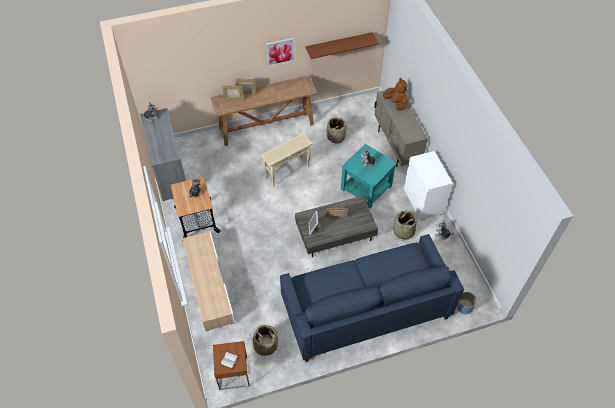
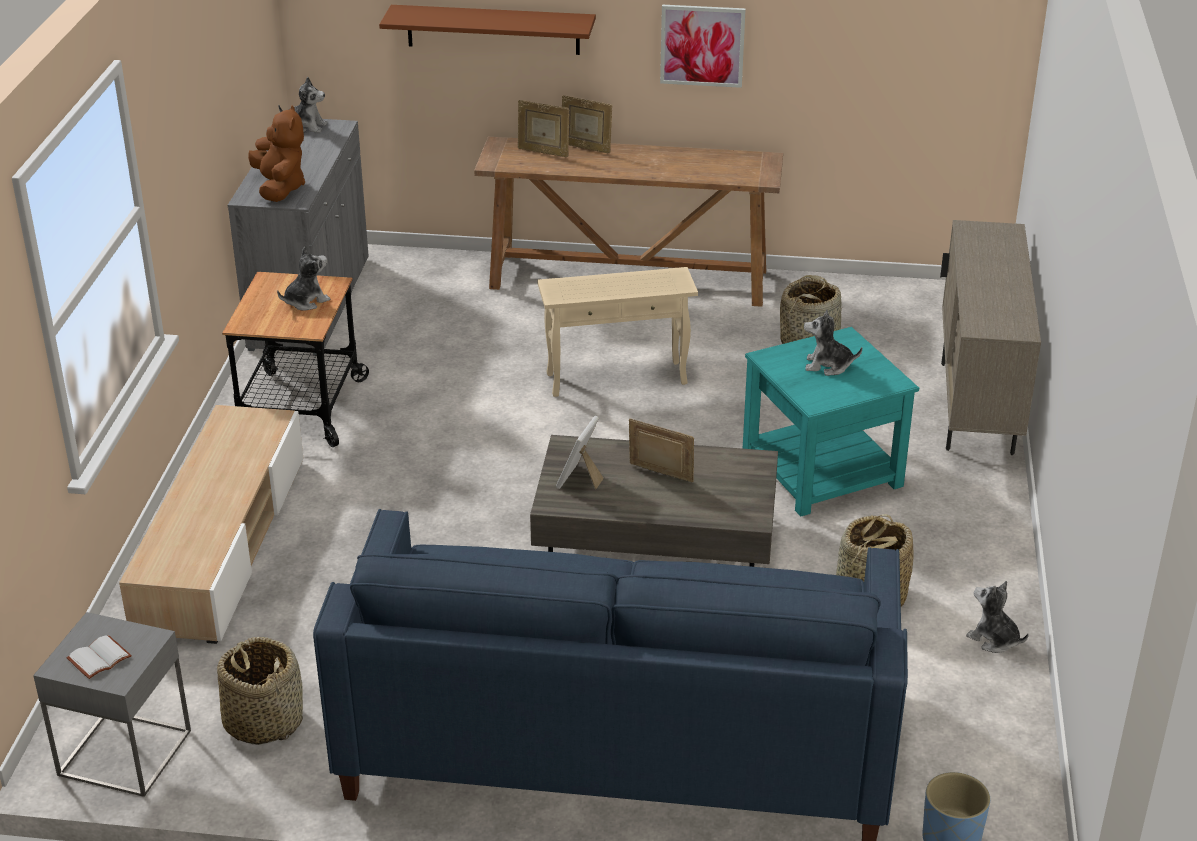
camera: 25 degrees right, 20 degrees down
brown side table [213,341,250,390] -> grey side table [33,612,191,797]
brown shelf [305,32,379,59] -> brown shelf moved to [379,5,596,55]
brown plush toy [383,78,408,111] -> brown plush toy moved to [248,105,305,202]
white dresser [404,151,453,220] -> none

